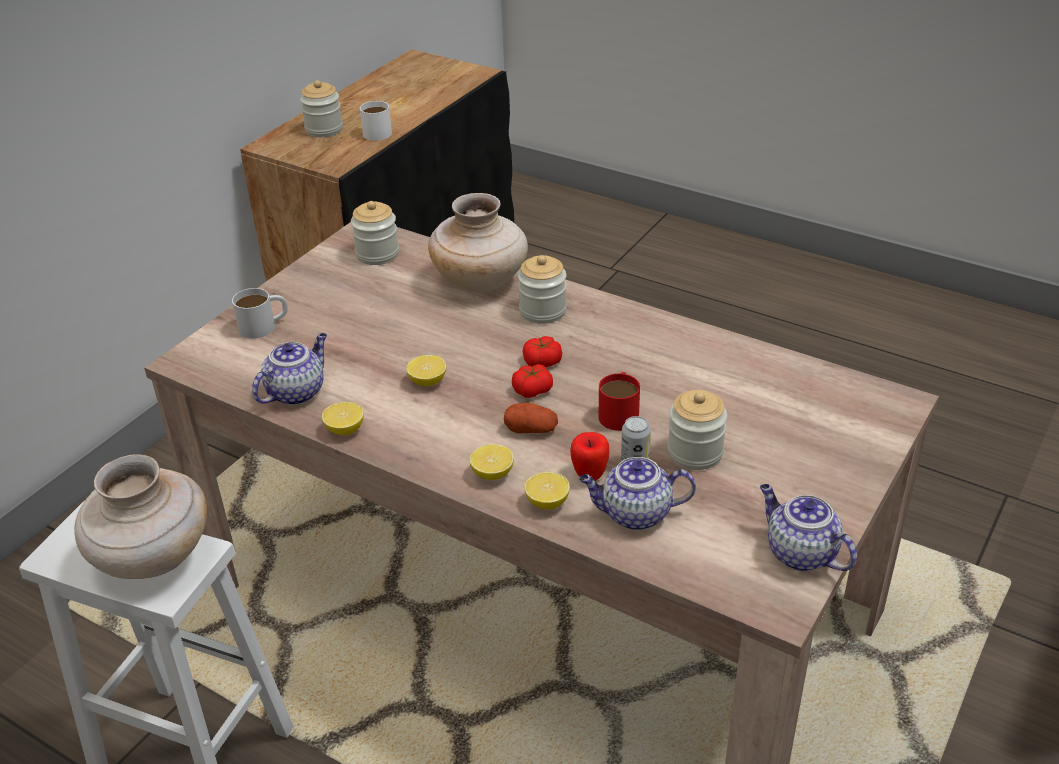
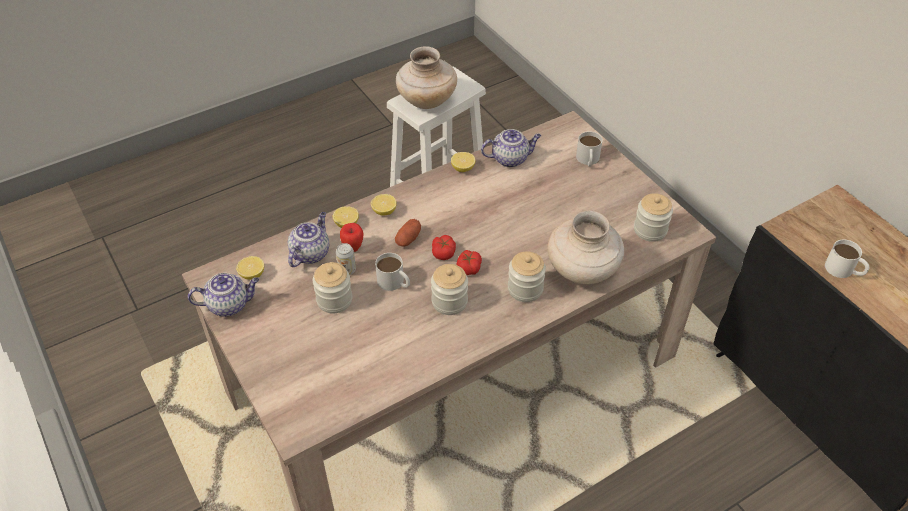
camera: 115 degrees right, 10 degrees up
teapot [252,333,327,405] -> teapot turned 75 degrees counterclockwise [481,129,541,167]
jar [300,80,343,137] -> jar moved to [431,264,468,315]
lemon [406,355,446,387] -> lemon moved to [236,256,264,280]
red mug [599,372,640,431] -> white mug [375,253,410,291]

